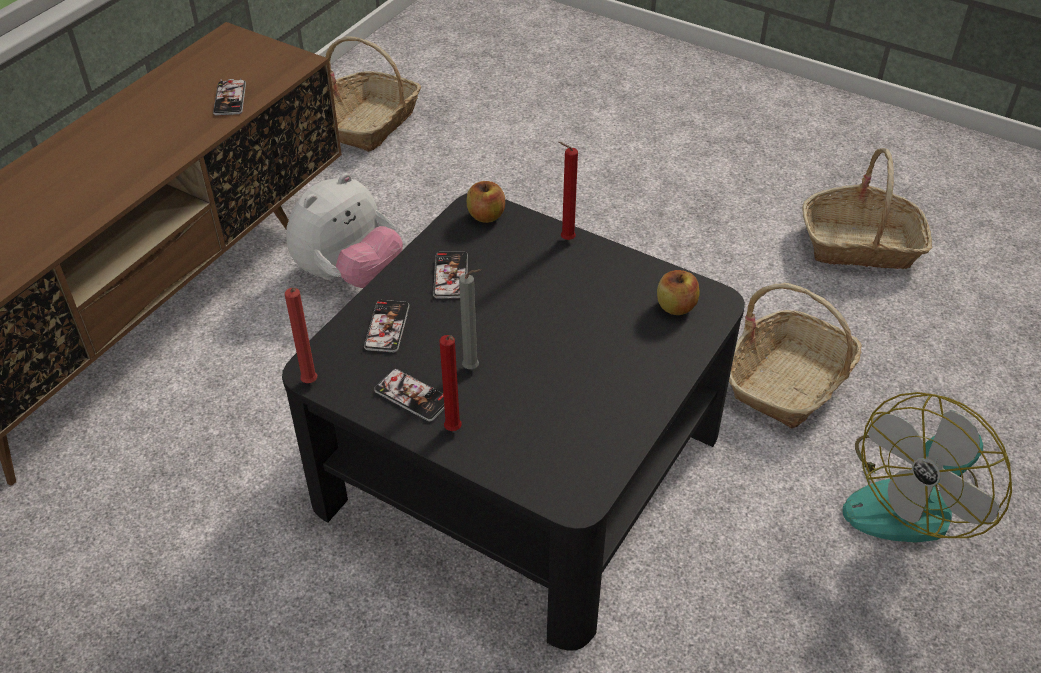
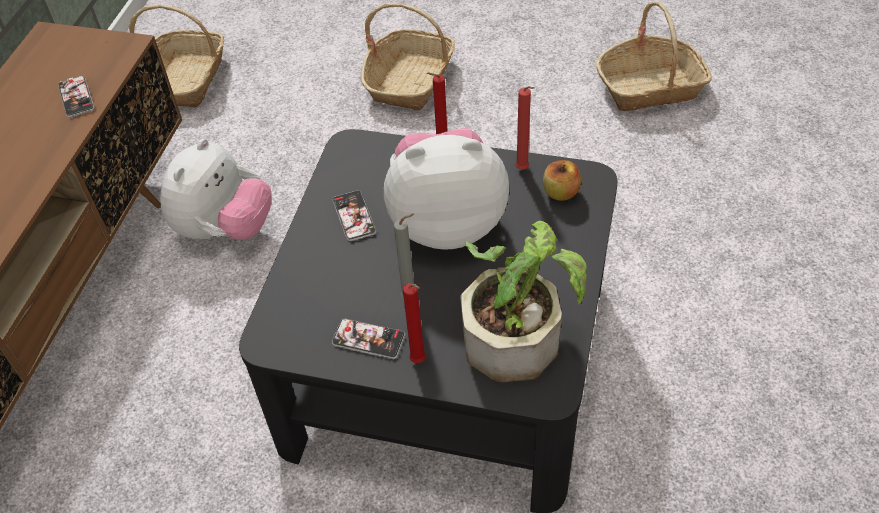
camera: 15 degrees left, 5 degrees up
red candle [285,288,317,383] -> red candle moved to [515,86,535,170]
phone [364,300,410,352] -> none
apple [467,181,505,223] -> none
basket [729,283,862,429] -> basket moved to [361,3,455,111]
fan [842,392,1012,543] -> none
none -> plush toy [384,128,509,250]
none -> potted plant [460,221,587,382]

